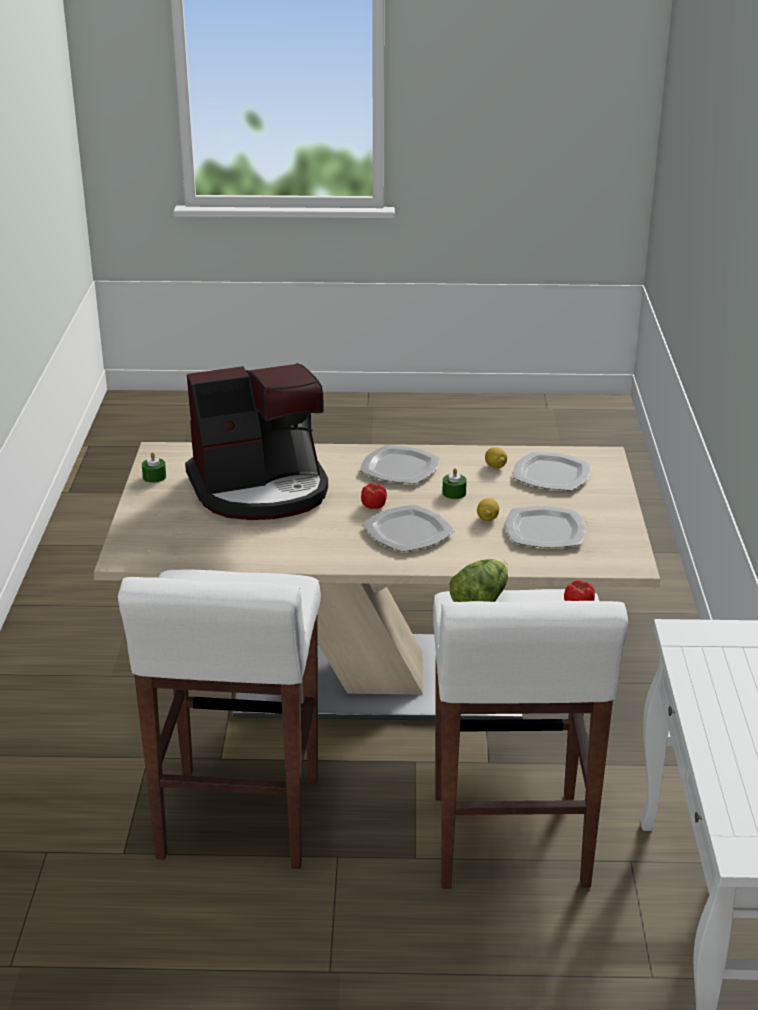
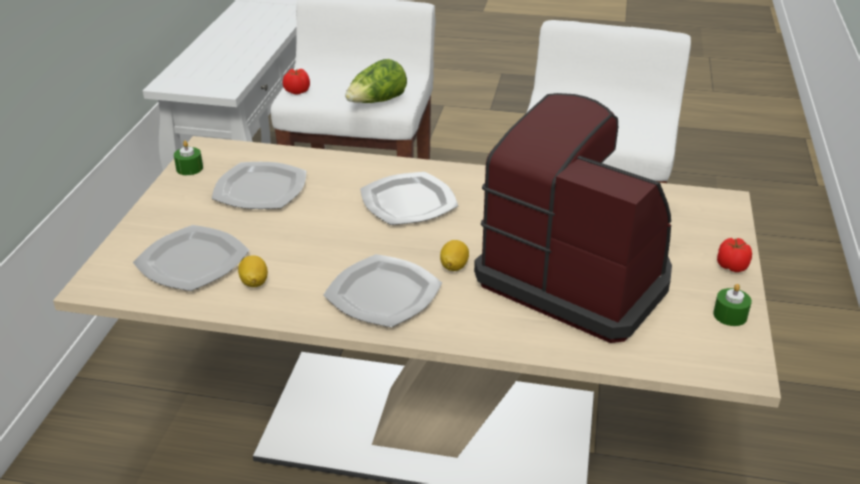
camera: 170 degrees left, 5 degrees up
coffee machine [185,363,328,520] -> coffee machine turned 45 degrees clockwise [474,93,672,343]
tomato [361,483,387,509] -> tomato moved to [717,238,752,272]
green candle [442,468,467,499] -> green candle moved to [174,141,203,175]
lemon [477,498,499,521] -> lemon moved to [440,240,469,271]

